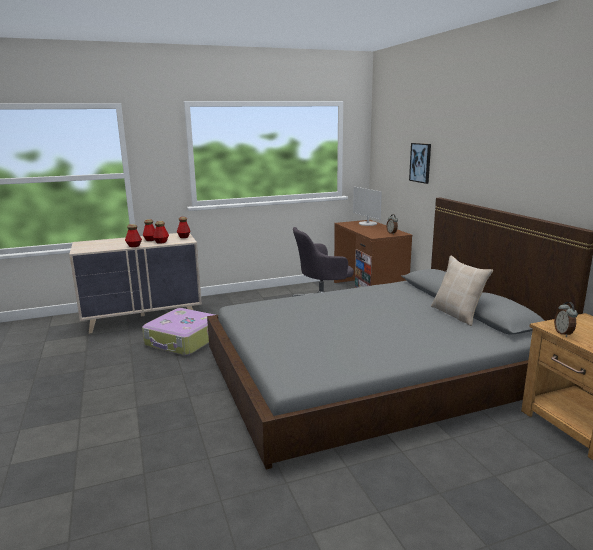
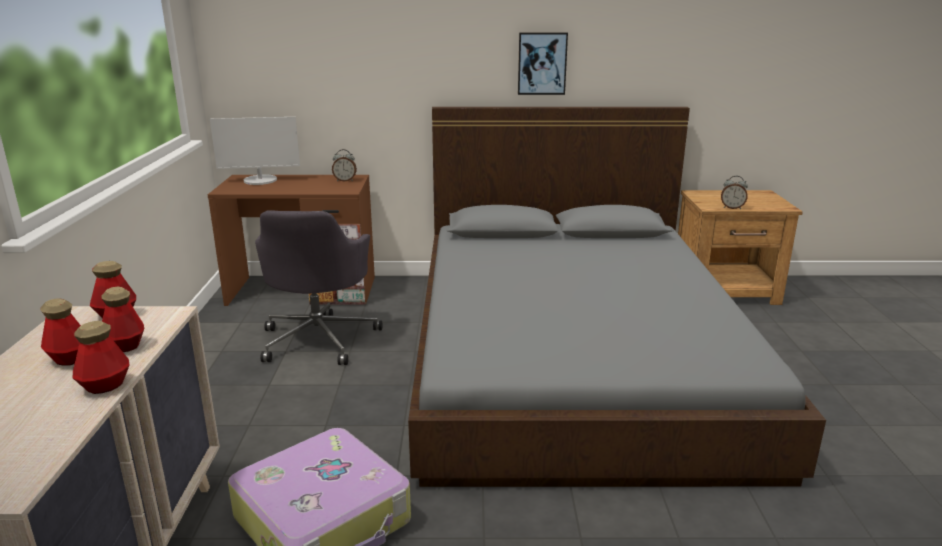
camera: 70 degrees left, 5 degrees up
picture [409,143,431,184] -> picture moved to [518,32,568,95]
beige pillow [431,256,493,326] -> none

